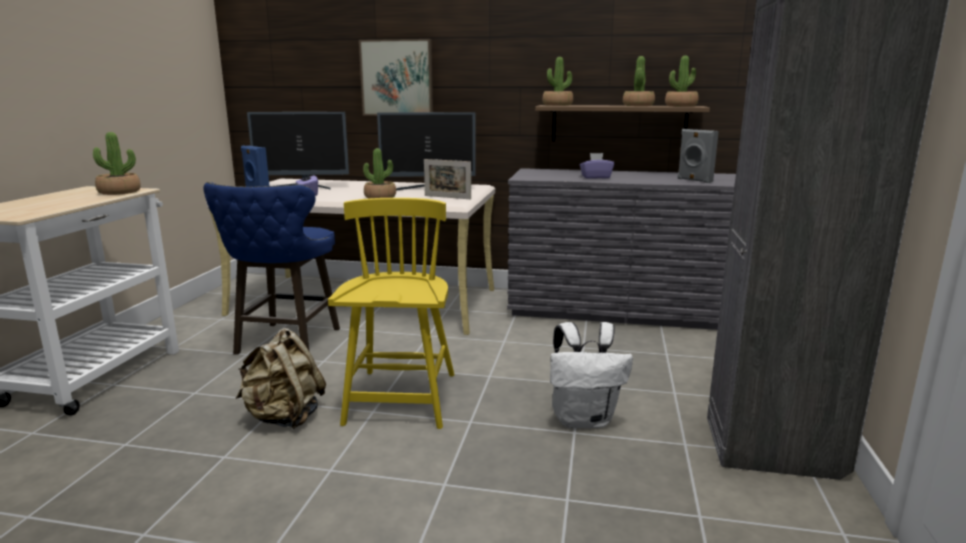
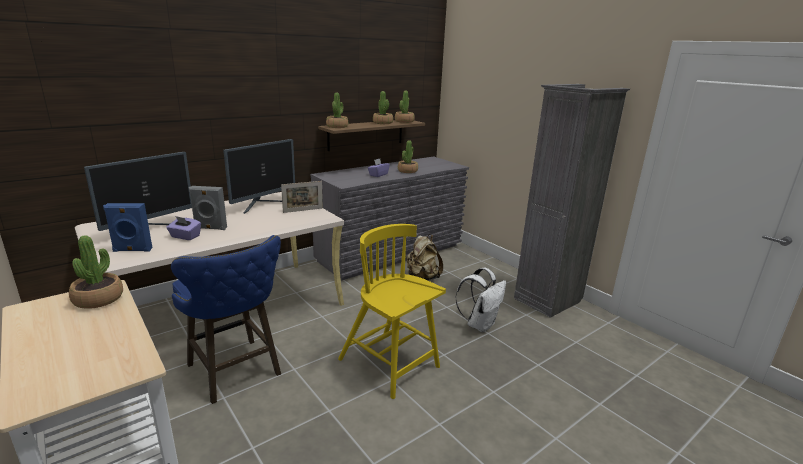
camera: 50 degrees left, 5 degrees up
beige backpack [236,328,326,429] -> beige backpack moved to [407,234,443,280]
picture [359,39,433,116] -> none
potted plant [363,148,396,198] -> potted plant moved to [398,140,418,173]
grey speaker [677,129,719,183] -> grey speaker moved to [189,186,227,230]

